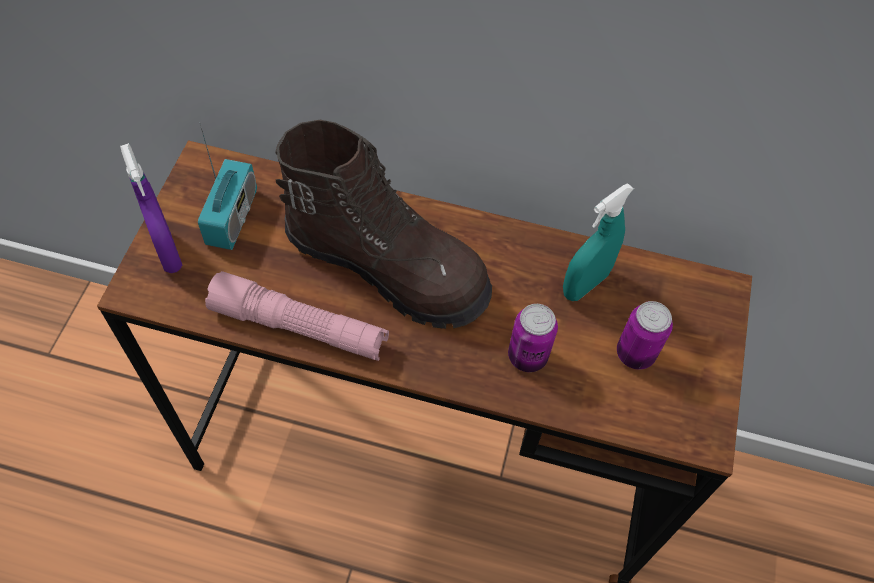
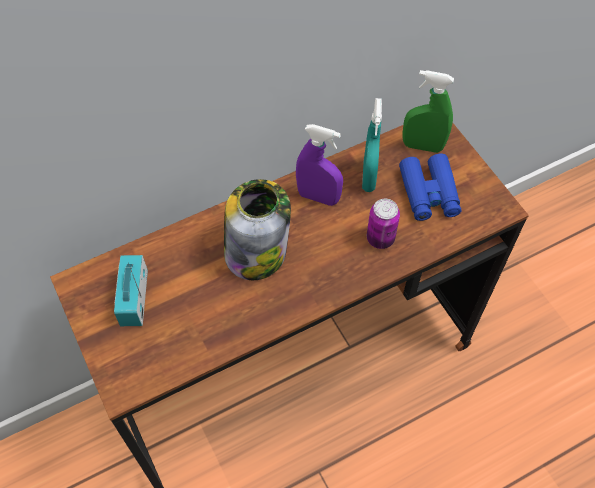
camera: 40 degrees left, 0 degrees up
purple spray bottle [120,143,182,273] -> purple spray bottle moved to [296,124,343,206]
radio [198,122,257,250] -> radio turned 150 degrees counterclockwise [114,255,148,326]
pink flashlight [205,271,389,361] -> none
brown boot [275,120,492,329] -> jar [224,179,291,280]
can [617,301,673,369] -> blue binoculars [399,154,462,221]
none -> green spray bottle [402,70,454,153]

